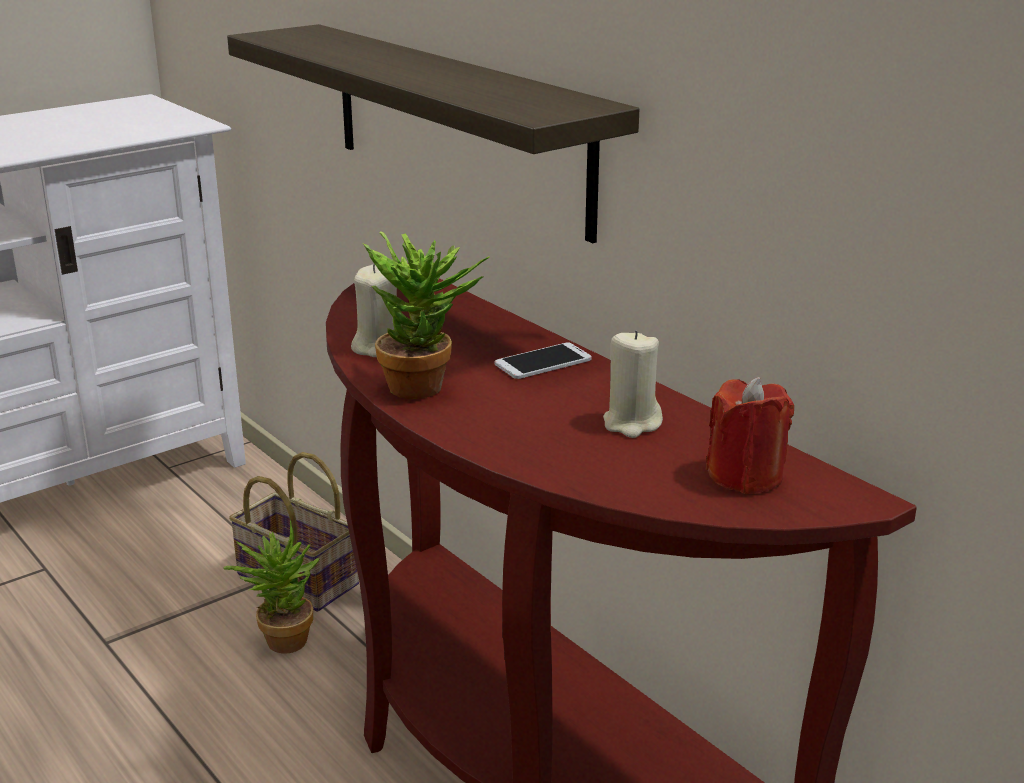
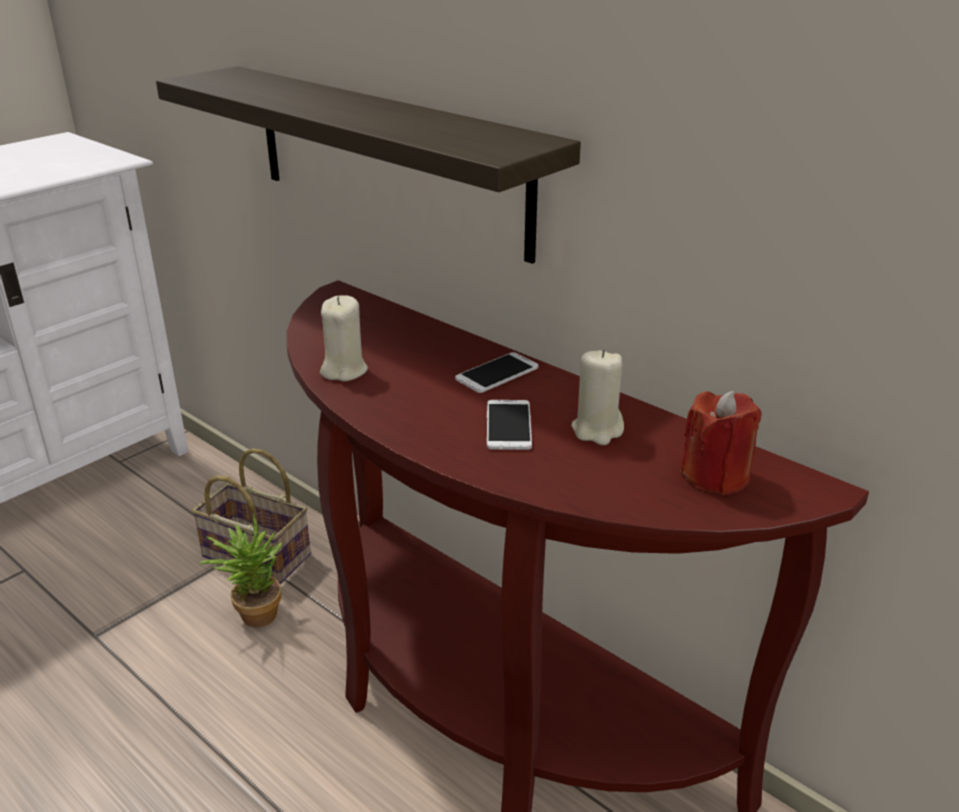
camera: 10 degrees left, 5 degrees up
potted plant [363,231,490,399] -> none
none -> phone [487,400,532,450]

